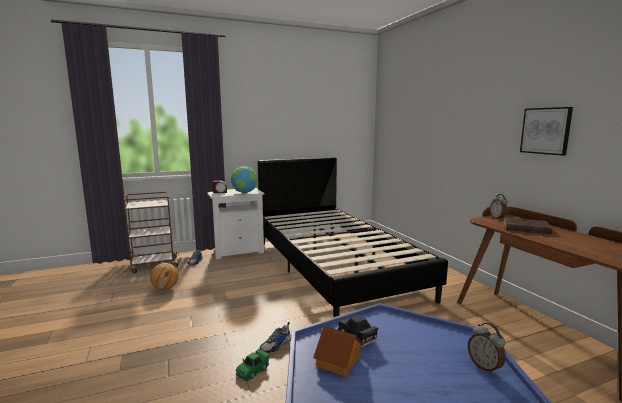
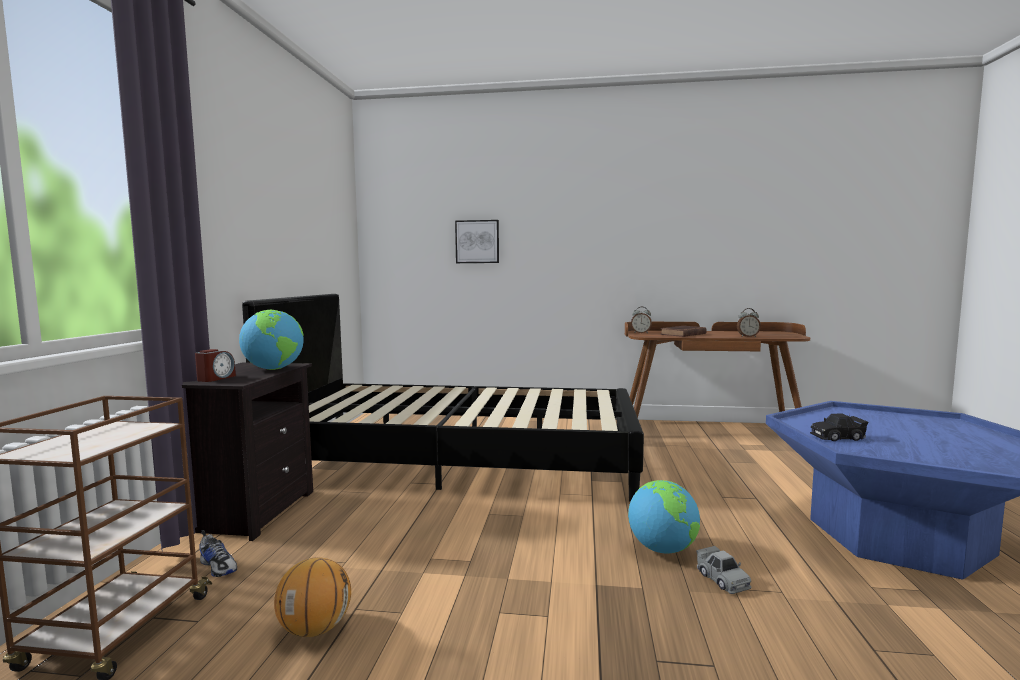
camera: 60 degrees left, 5 degrees down
white nightstand [207,188,265,259] -> black nightstand [182,362,313,541]
green toy car [236,349,270,381] -> grey toy car [696,546,752,594]
shoe [259,322,291,353] -> globe [628,480,700,554]
toy house [313,326,363,377] -> none
alarm clock [468,323,506,374] -> alarm clock moved to [737,308,761,337]
picture [520,107,573,156] -> picture moved to [455,220,499,263]

